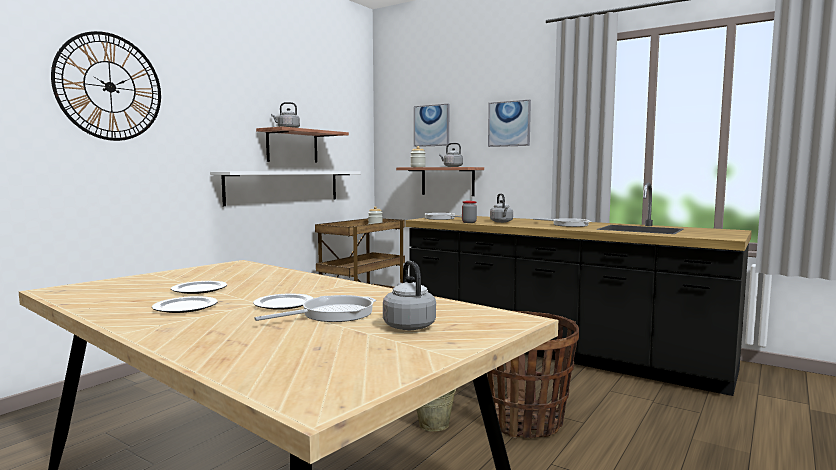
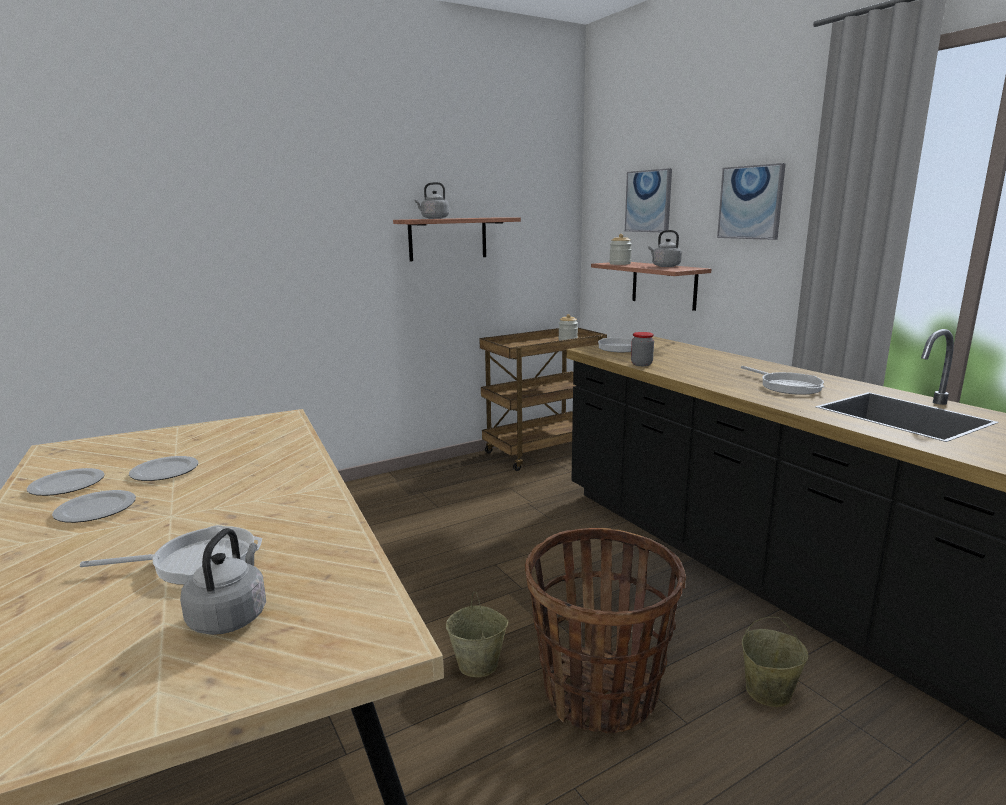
camera: 25 degrees right, 10 degrees up
wall clock [51,31,161,141] -> none
white shelf [210,171,361,206] -> none
plate [253,293,313,310] -> plate moved to [27,468,105,496]
grey kettle [490,194,513,223] -> none
none -> beige bucket [742,616,809,707]

